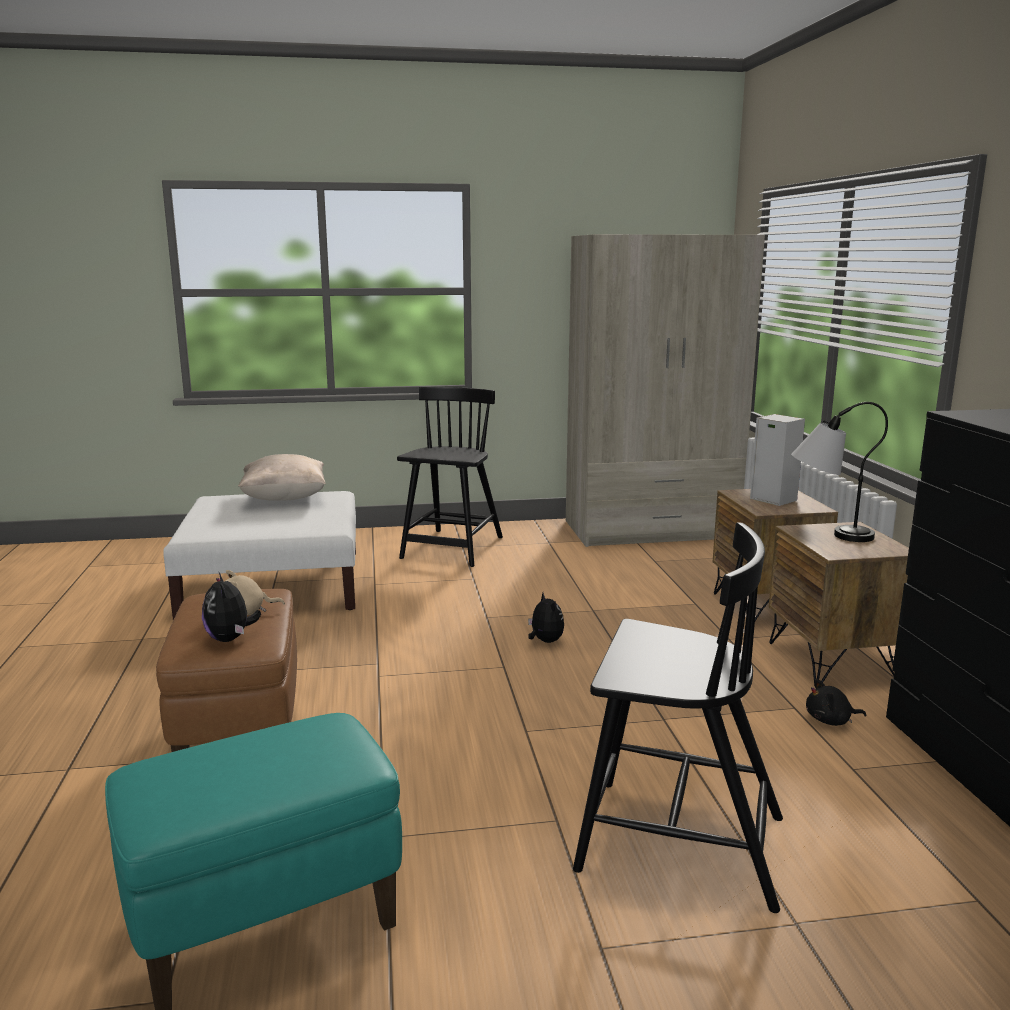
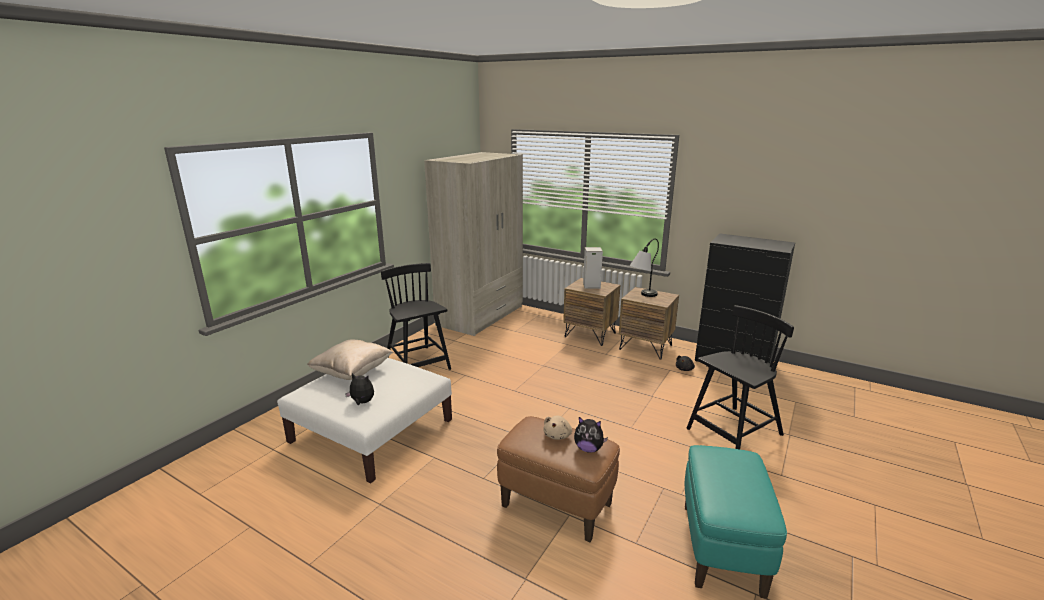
camera: 50 degrees left, 5 degrees up
plush toy [528,593,564,643] -> plush toy moved to [345,373,374,405]

